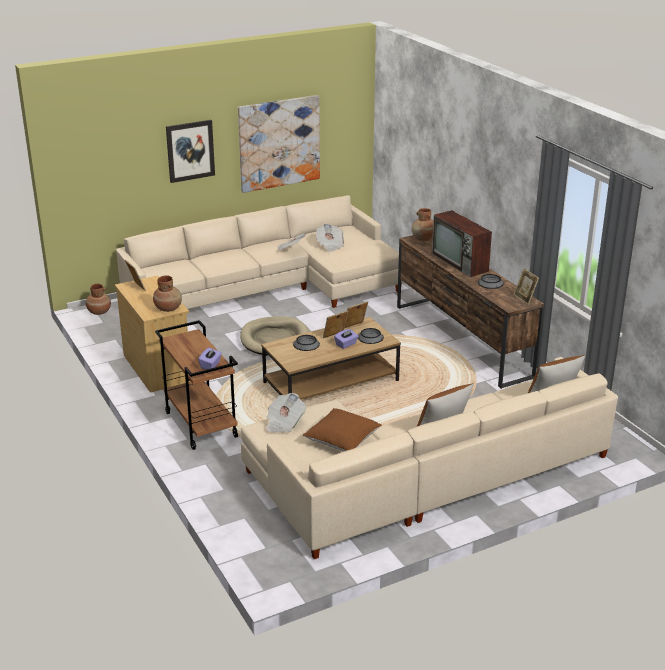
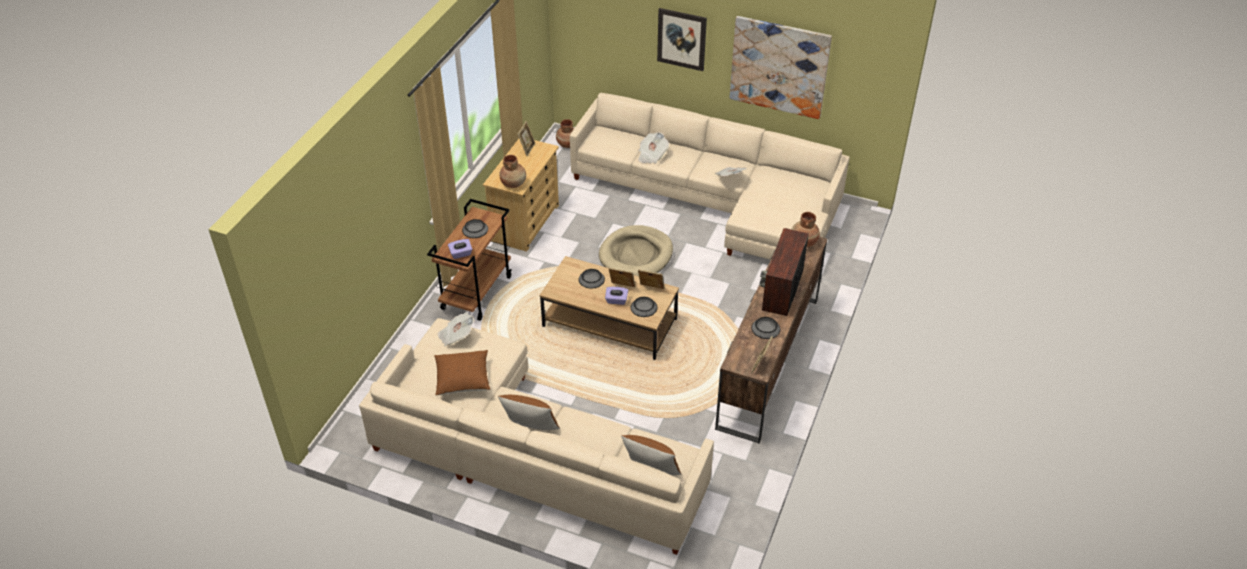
camera: 50 degrees right, 15 degrees up
newspaper [316,224,344,252] -> newspaper moved to [638,132,669,164]
none -> bowl [462,219,488,238]

